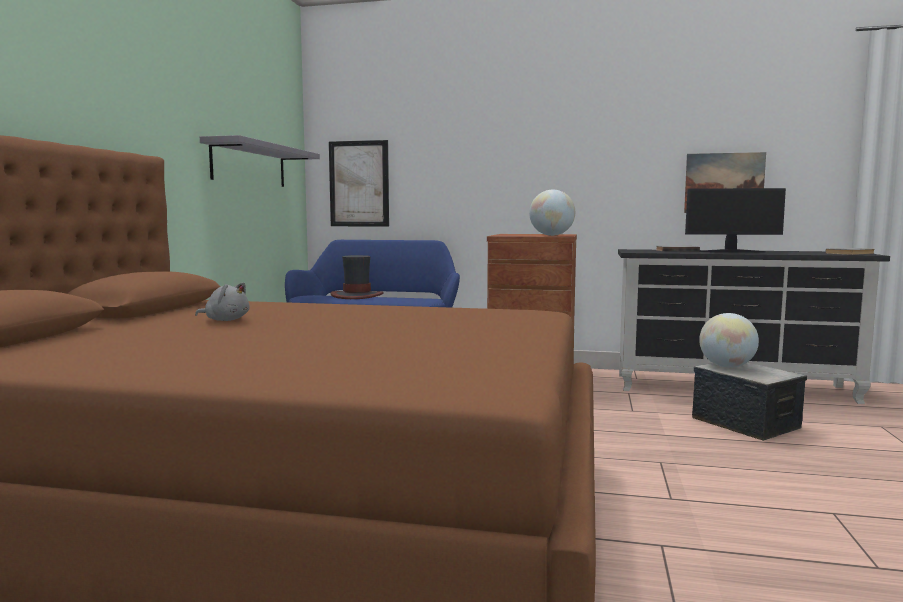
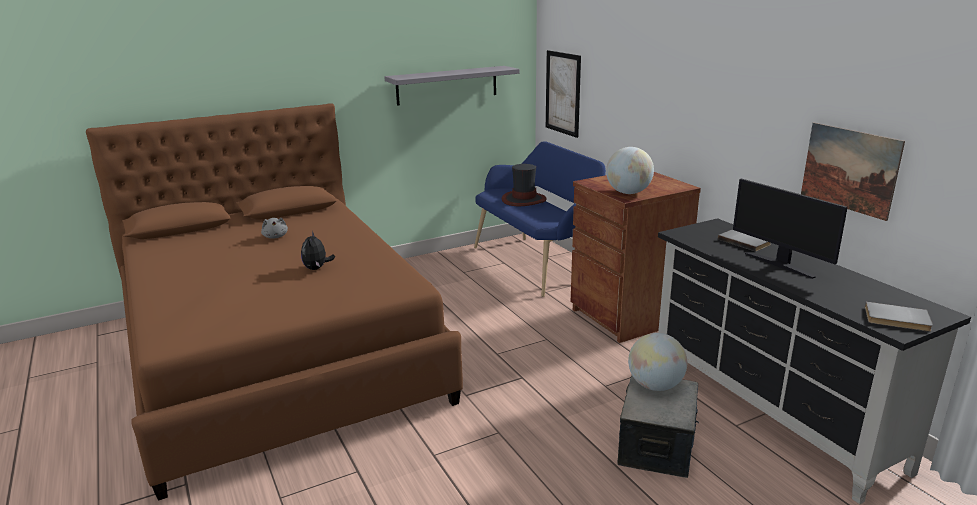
camera: 50 degrees right, 15 degrees up
none -> plush toy [301,231,335,270]

